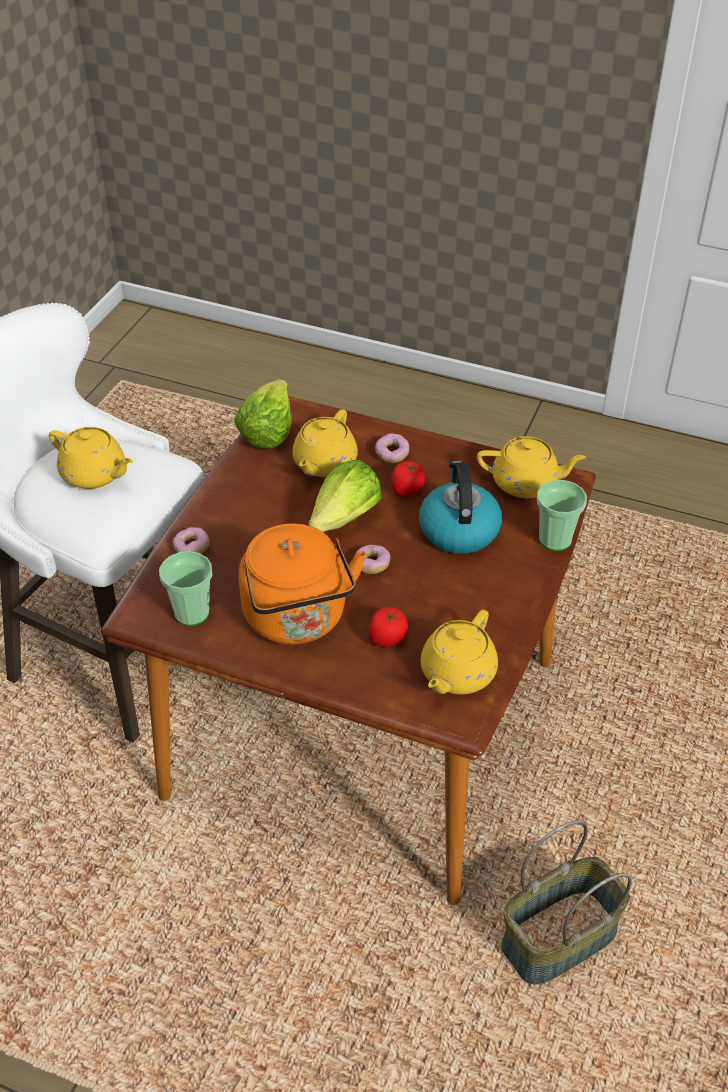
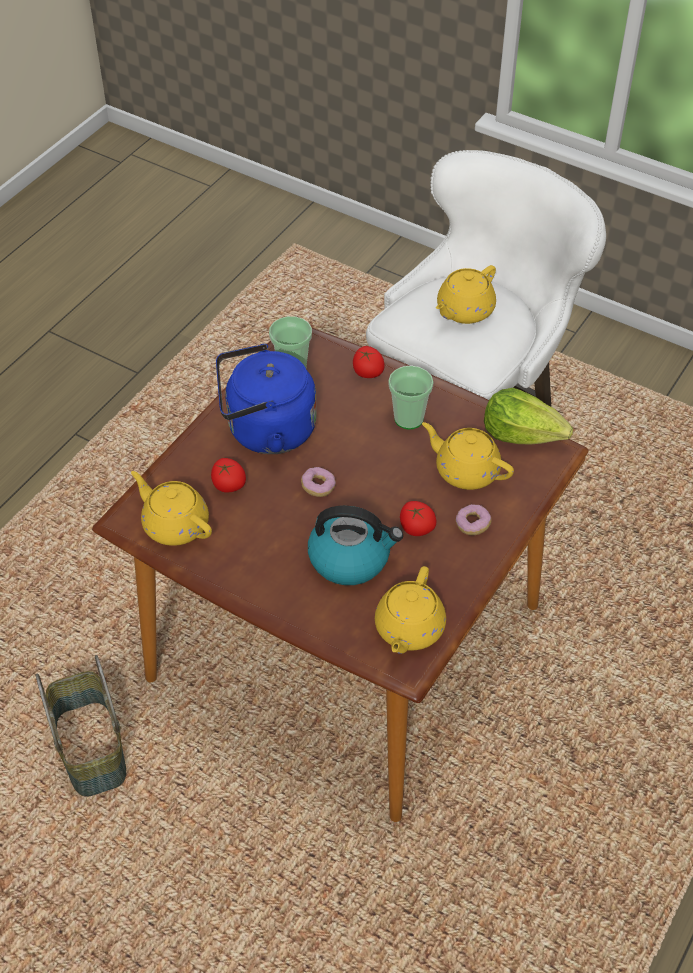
camera: 100 degrees right, 5 degrees up
donut [173,527,210,554] -> tomato [353,346,385,378]
orange kettle [239,523,366,645] -> blue kettle [216,344,317,454]
lettuce [308,460,381,532] -> none
cup [537,480,587,551] -> cup moved to [388,366,433,429]

